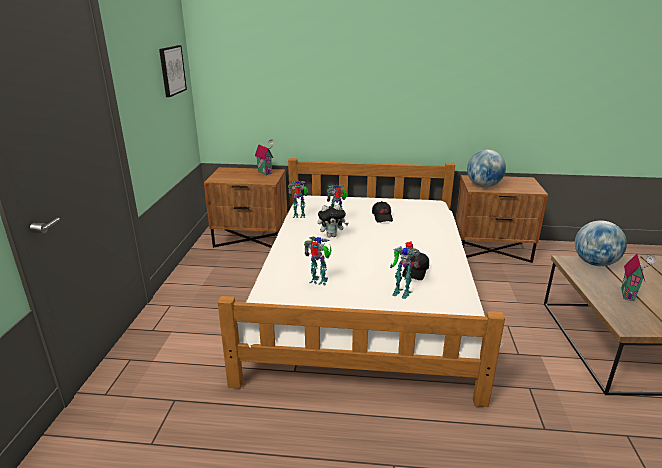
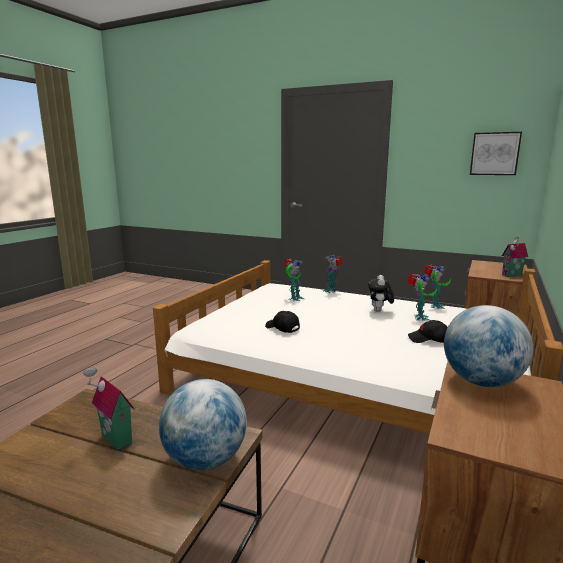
camera: 110 degrees right, 10 degrees down
toy robot [390,241,420,299] -> toy robot moved to [323,255,342,293]

